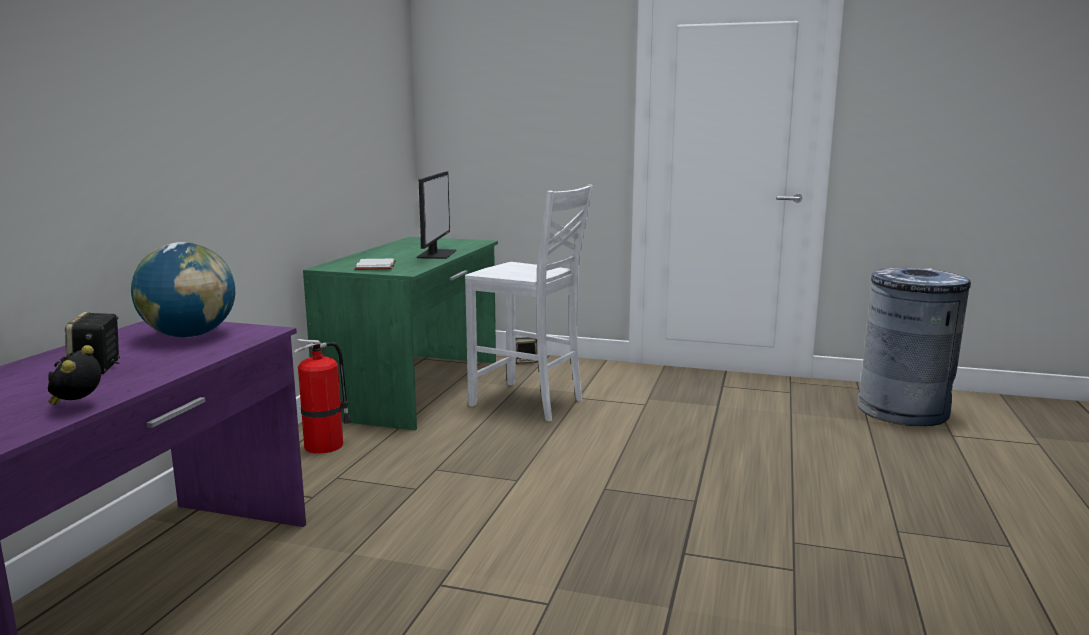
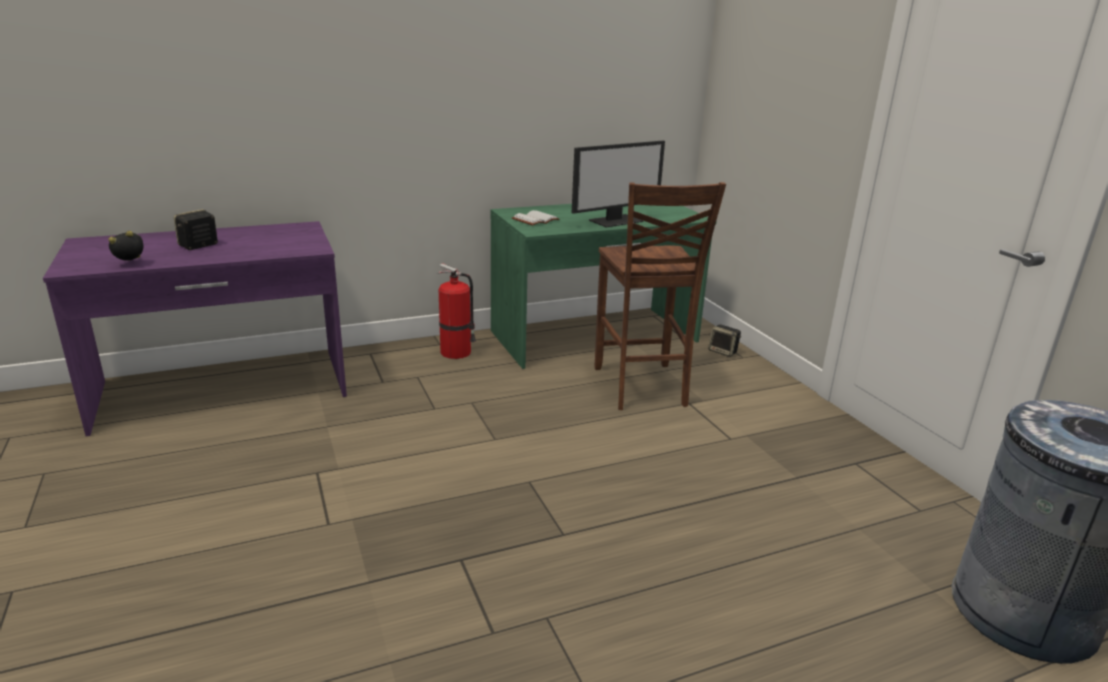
camera: 50 degrees right, 10 degrees up
globe [131,242,235,338] -> none
white chair [465,184,593,421] -> brown chair [595,182,726,410]

